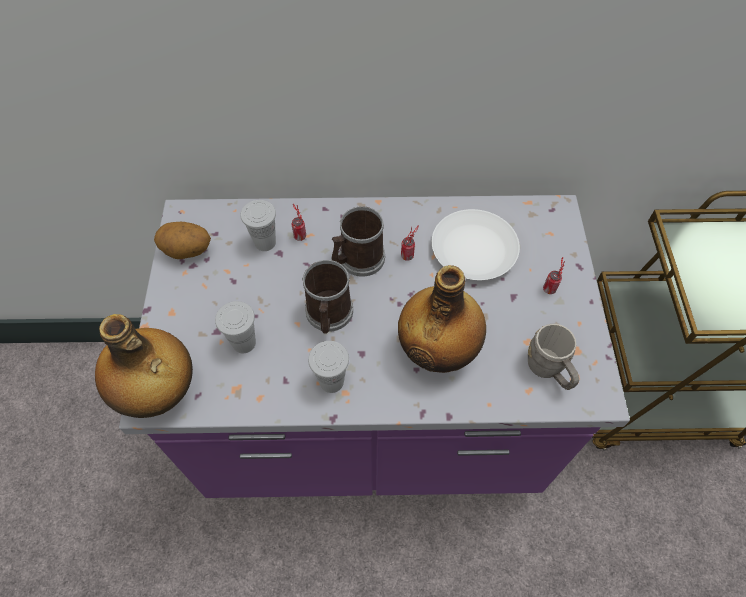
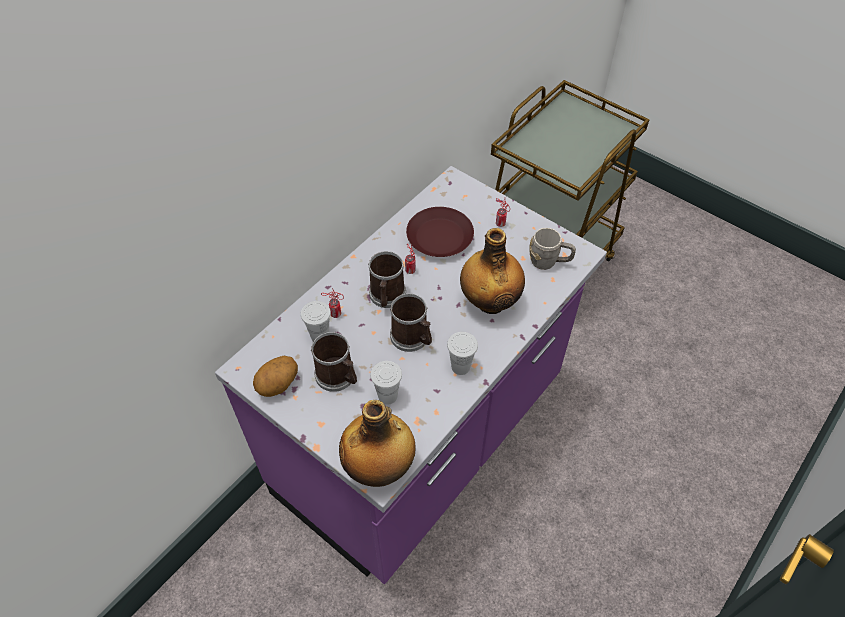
camera: 50 degrees left, 5 degrees down
white plate [432,209,520,280] -> brown plate [406,207,474,257]
none -> mug [311,332,357,392]

